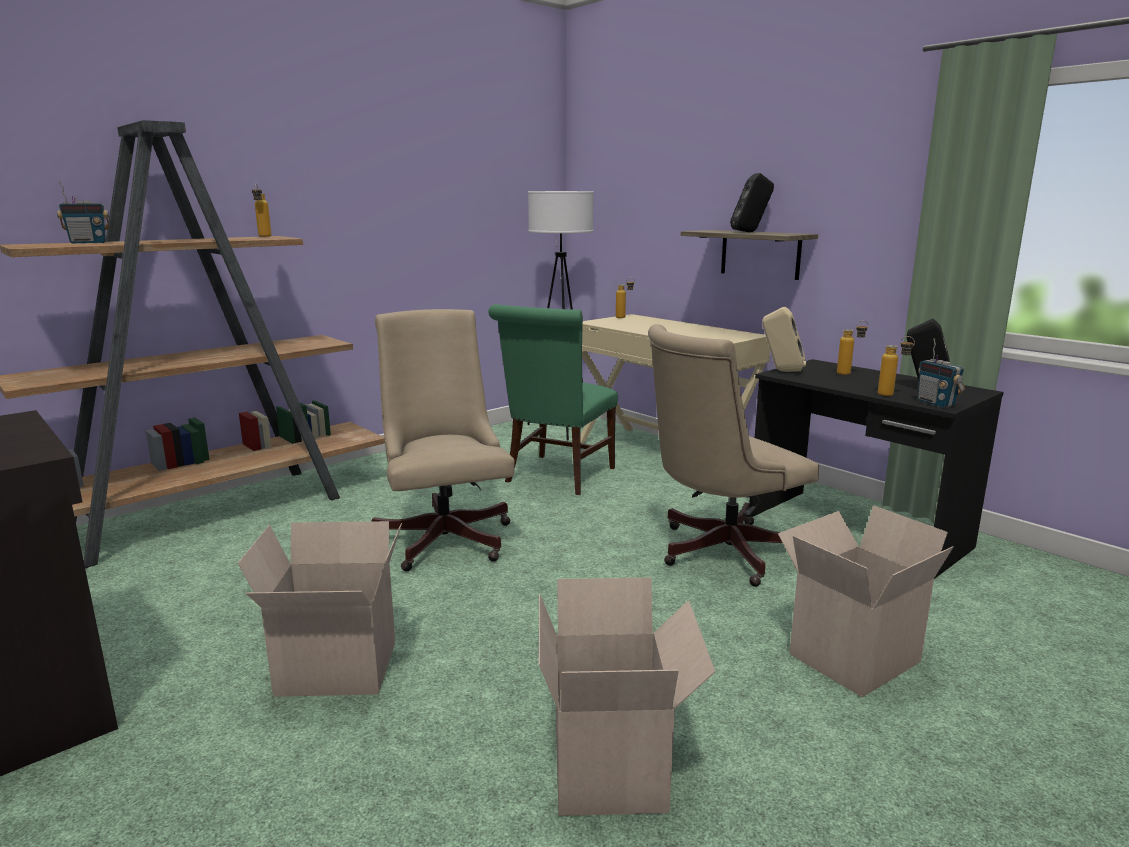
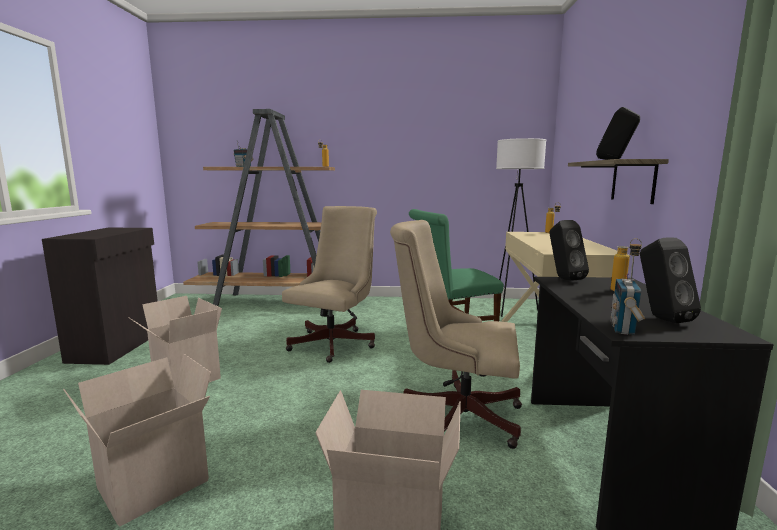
camera: 45 degrees right, 5 degrees down
beige speaker [762,307,806,372] -> black speaker [549,220,589,281]
bottle [878,336,915,396] -> none

